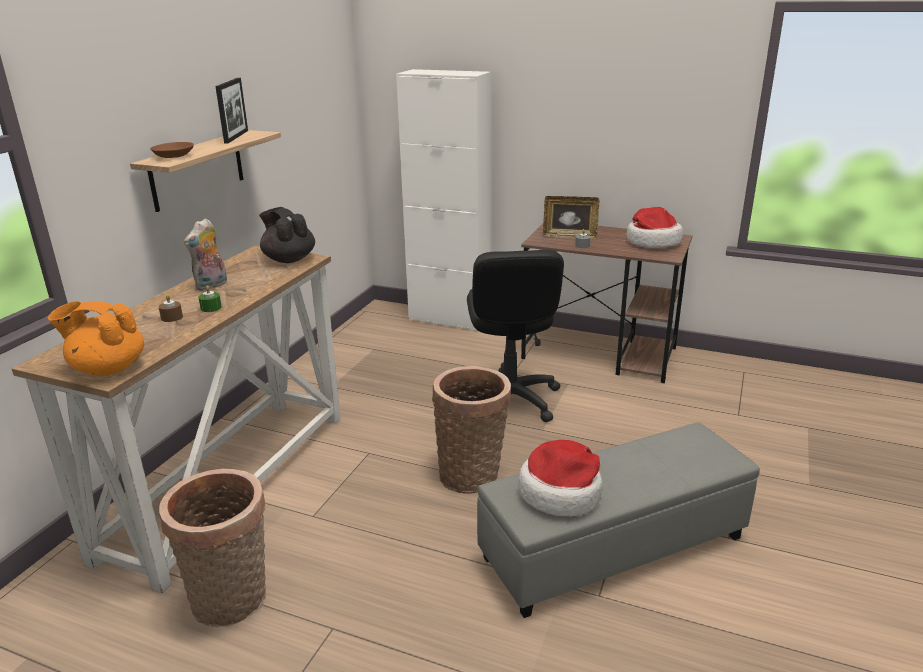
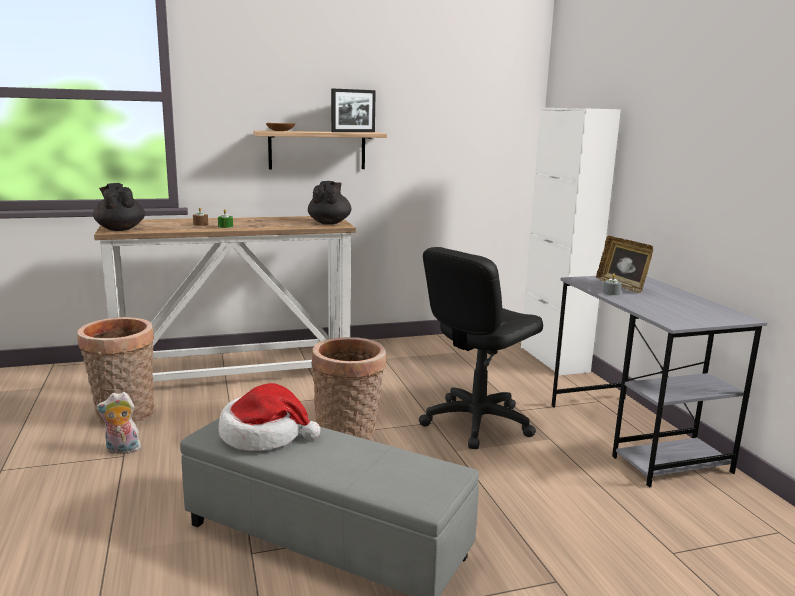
camera: 50 degrees right, 10 degrees down
orange teapot [48,301,144,376] -> black teapot [93,183,145,231]
plush toy [184,218,227,291] -> plush toy moved to [96,392,141,454]
brown desk [521,223,692,383] -> grey desk [551,276,768,488]
hat [627,207,683,248] -> none

